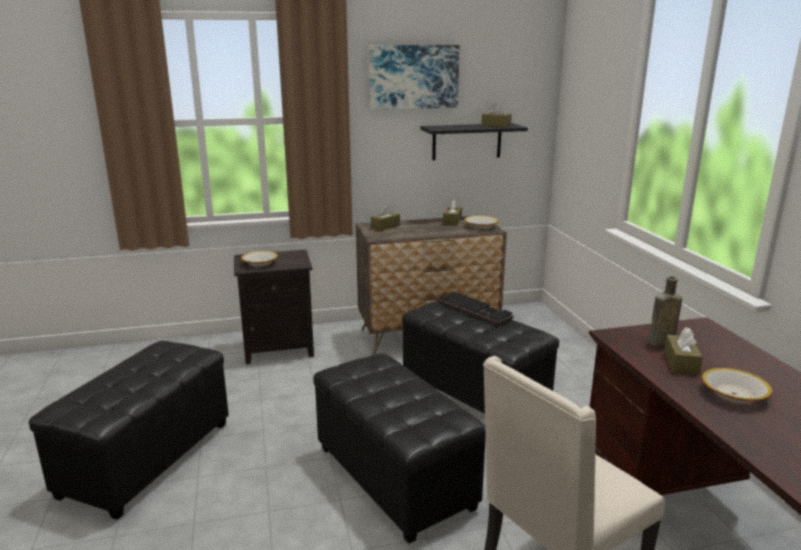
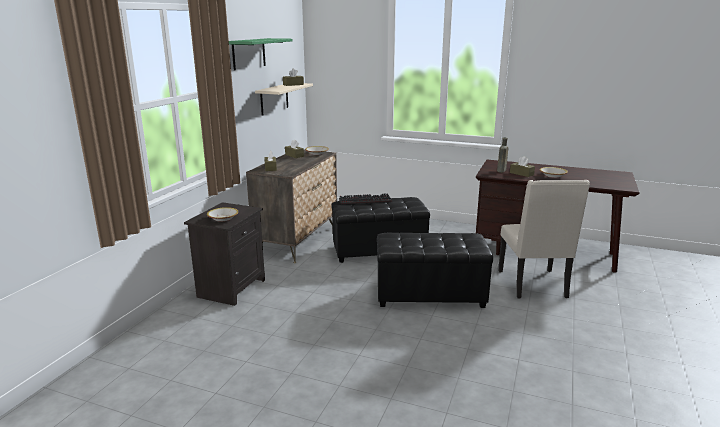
camera: 55 degrees left, 0 degrees up
black ottoman [29,341,229,520] -> none
picture [369,45,459,110] -> green shelf [229,38,292,71]
black shelf [421,123,528,160] -> beige shelf [255,83,313,116]

